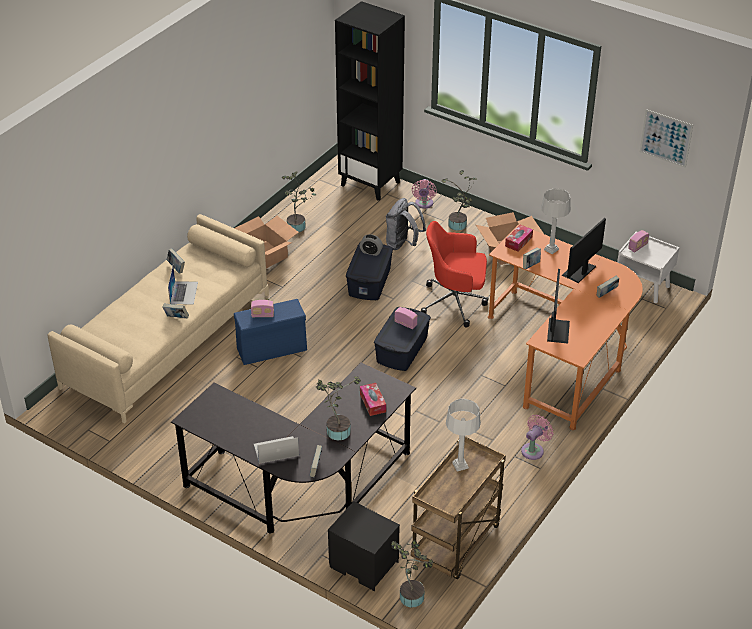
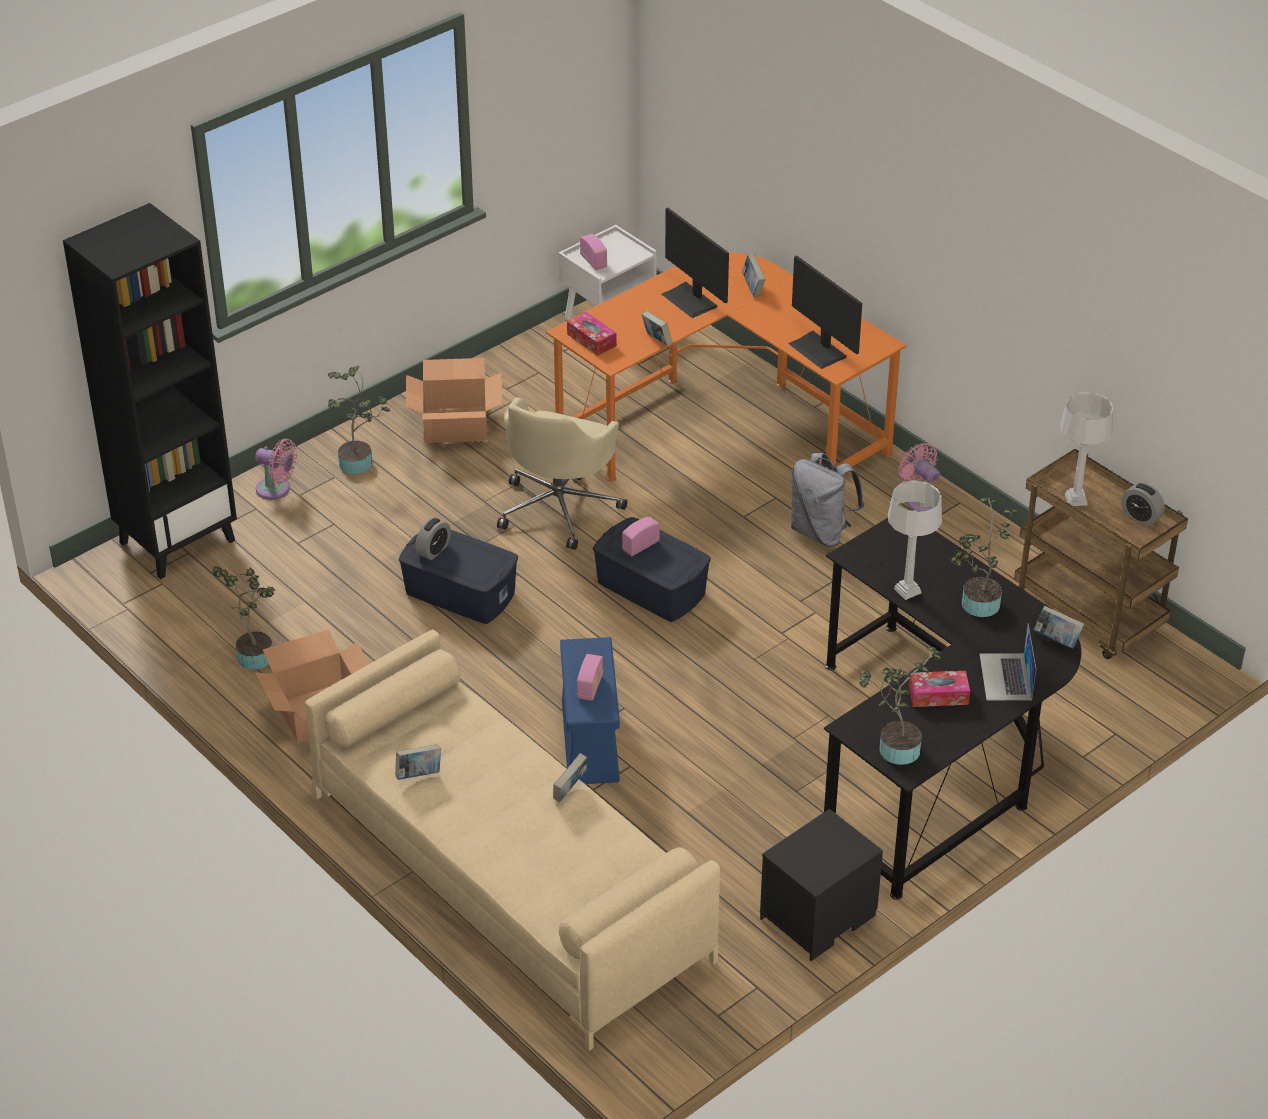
camera: 75 degrees left, 0 degrees up
laptop [168,266,198,305] -> none
black nightstand [328,501,400,591] -> black nightstand moved to [760,809,883,961]
tissue box [360,383,386,416] -> tissue box moved to [909,671,970,707]
grey backpack [386,198,426,250] -> grey backpack moved to [791,453,864,547]
potted plant [391,540,434,608] -> potted plant moved to [859,647,942,765]
red office chair [421,221,488,327] -> beige office chair [497,397,627,550]
grey table lamp [541,189,571,254] -> grey table lamp moved to [888,480,942,600]
monitor [547,269,570,344] -> monitor turned 150 degrees counterclockwise [788,255,862,369]
picture [640,109,693,168] -> none
none -> alarm clock [1121,483,1165,526]

